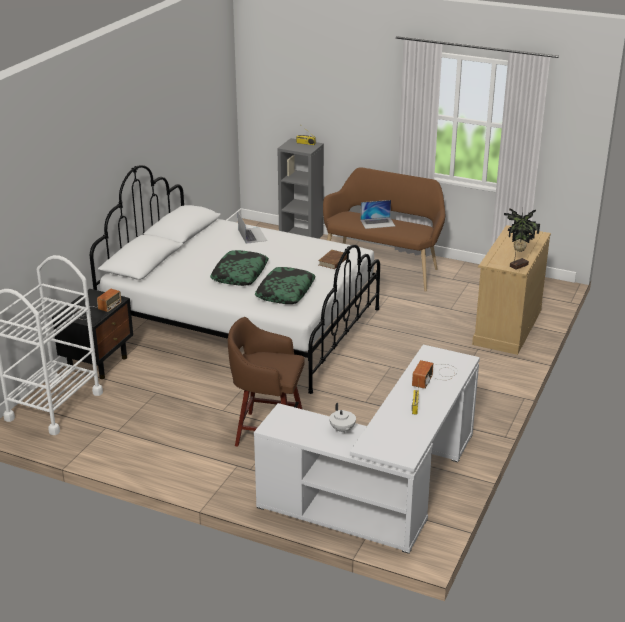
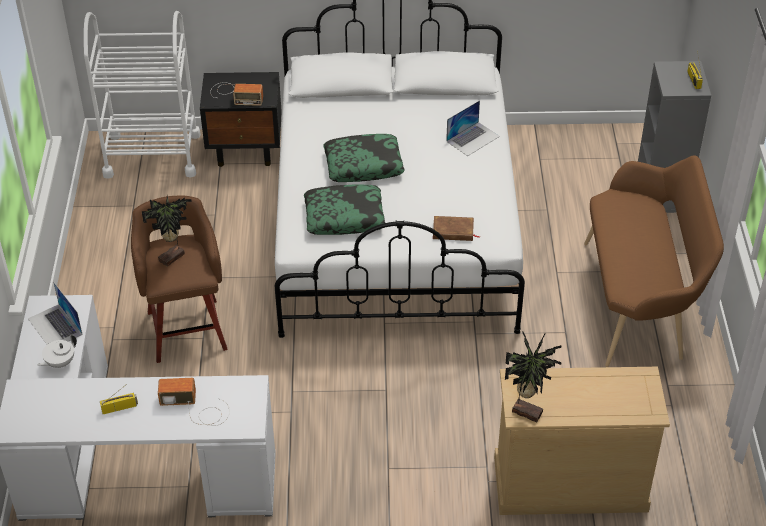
camera: 65 degrees right, 15 degrees up
laptop [361,200,395,229] -> laptop moved to [28,282,83,344]
none -> potted plant [141,194,192,267]

